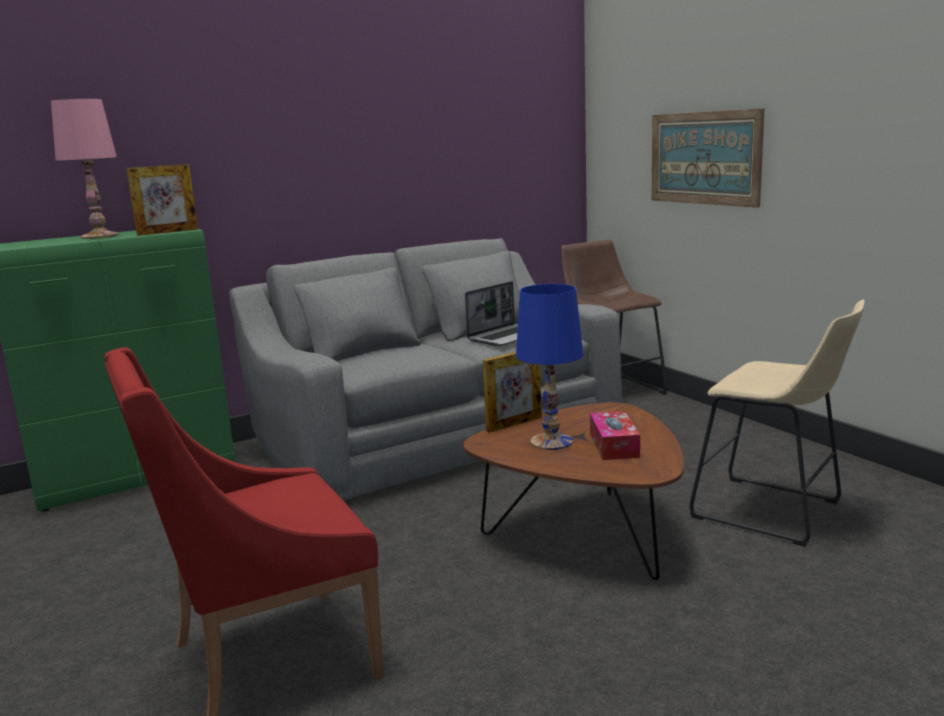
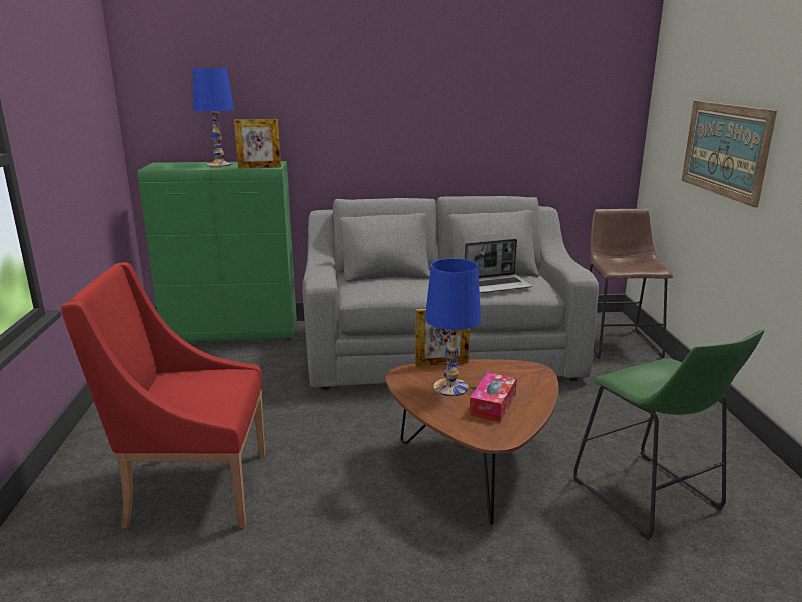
camera: 25 degrees right, 5 degrees up
pink table lamp [51,99,119,239] -> blue table lamp [193,68,234,167]
beige stool [690,300,865,547] -> green stool [573,329,764,540]

